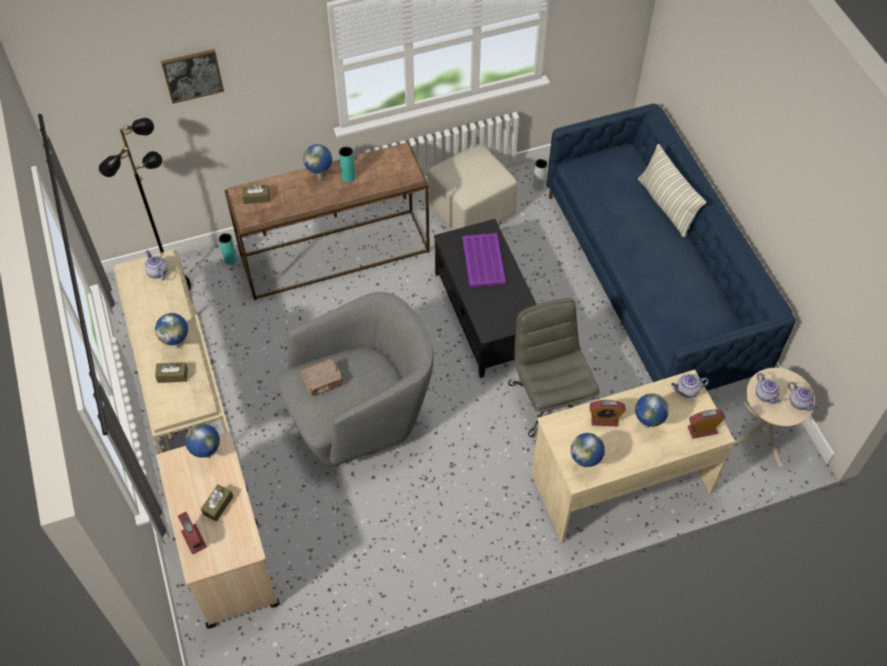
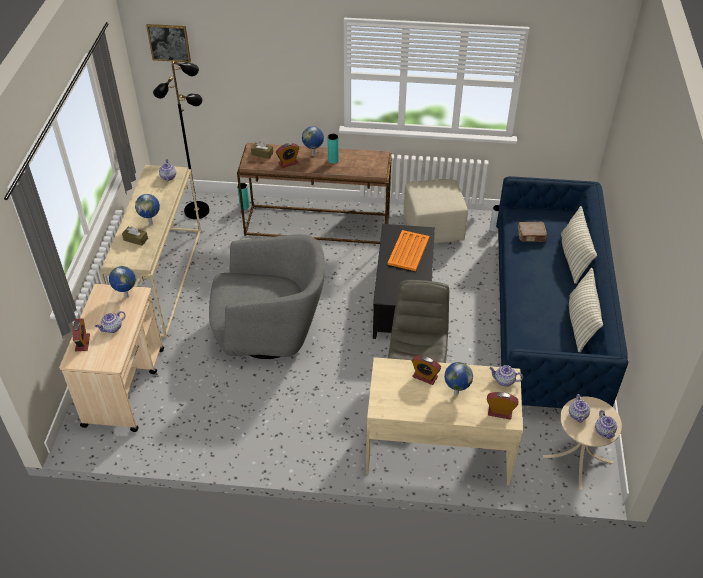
camera: 25 degrees right, 10 degrees down
picture [161,49,224,104] -> picture moved to [146,24,191,62]
brown tissue box [201,484,233,521] -> teapot [95,311,125,333]
brown book [301,359,343,396] -> brown book moved to [518,221,547,242]
purple tray [462,233,506,287] -> orange tray [388,230,429,271]
globe [571,433,605,468] -> none
none -> alarm clock [276,143,299,168]
none -> pillow [569,268,603,352]

